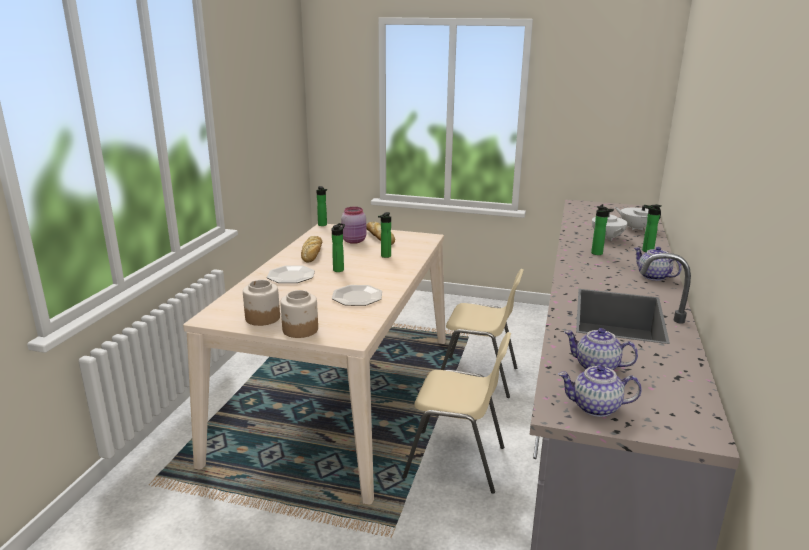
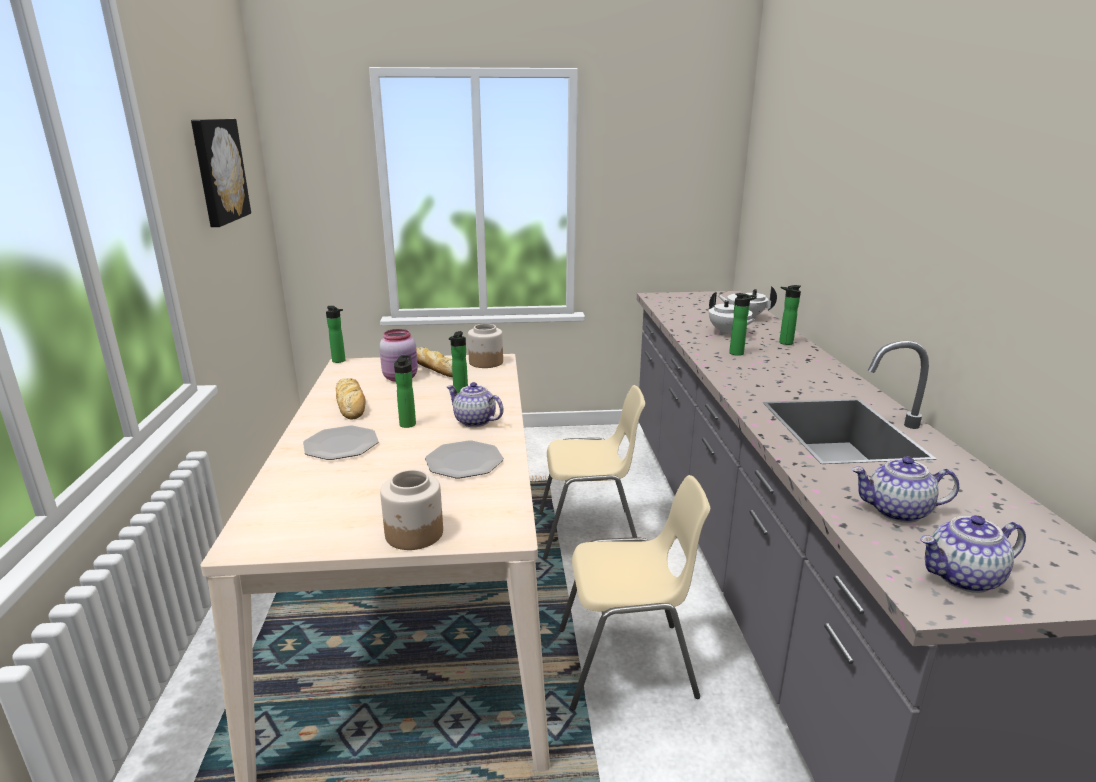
camera: 20 degrees left, 0 degrees up
jar [243,280,280,326] -> jar moved to [468,324,503,368]
teapot [634,247,682,281] -> teapot moved to [446,382,504,427]
none -> picture [191,119,251,227]

